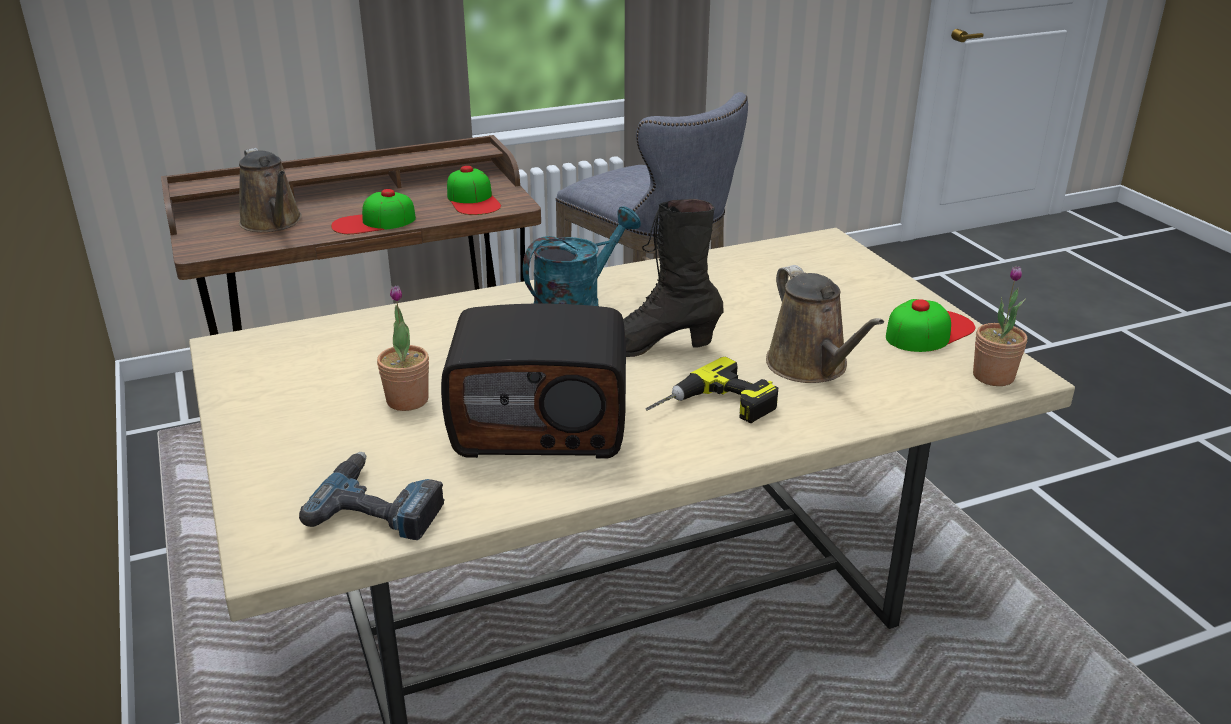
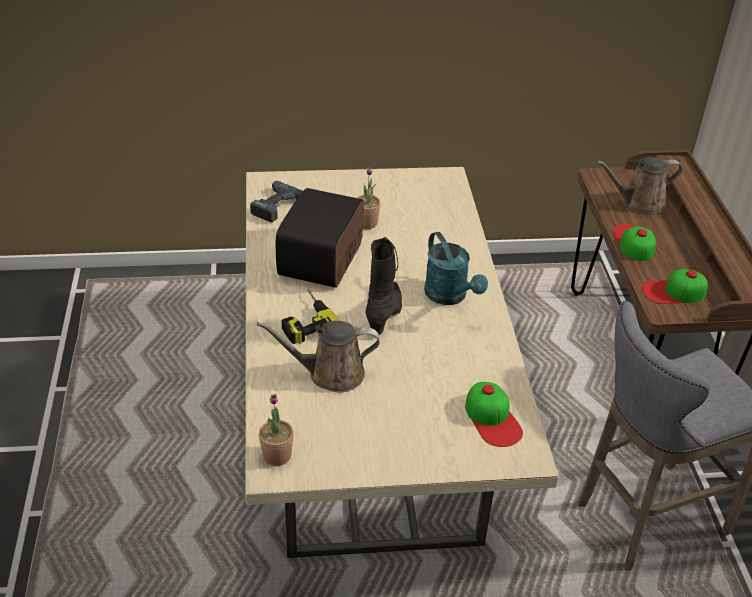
camera: 105 degrees right, 10 degrees up
cap [886,299,975,352] -> cap moved to [465,382,523,447]

